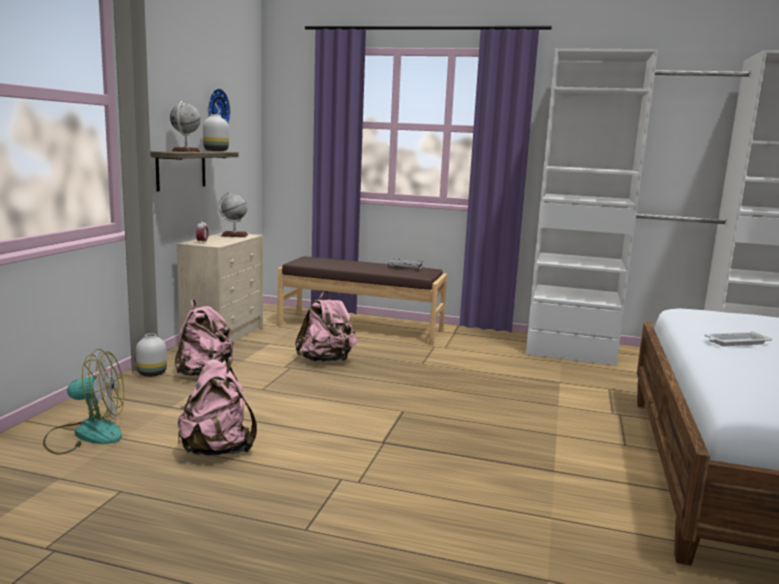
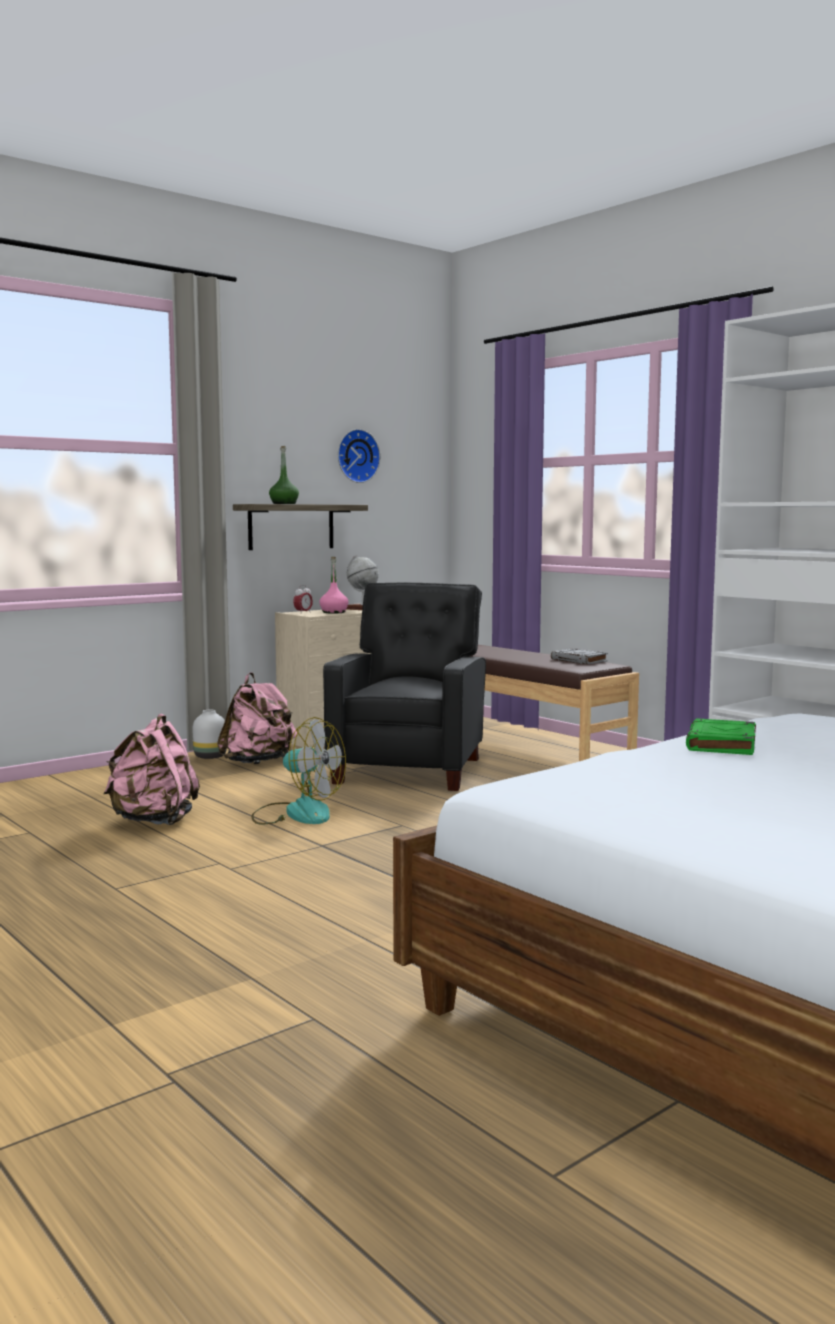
camera: 35 degrees right, 5 degrees down
fan [43,349,124,455] -> fan moved to [251,717,346,825]
globe [170,101,201,152] -> green bottle [269,446,299,504]
white vase [203,114,229,151] -> none
pink backpack [295,291,357,362] -> black armchair [323,583,486,791]
white tray [704,331,772,346] -> green book [686,718,756,755]
none -> pink bottle [319,557,349,614]

